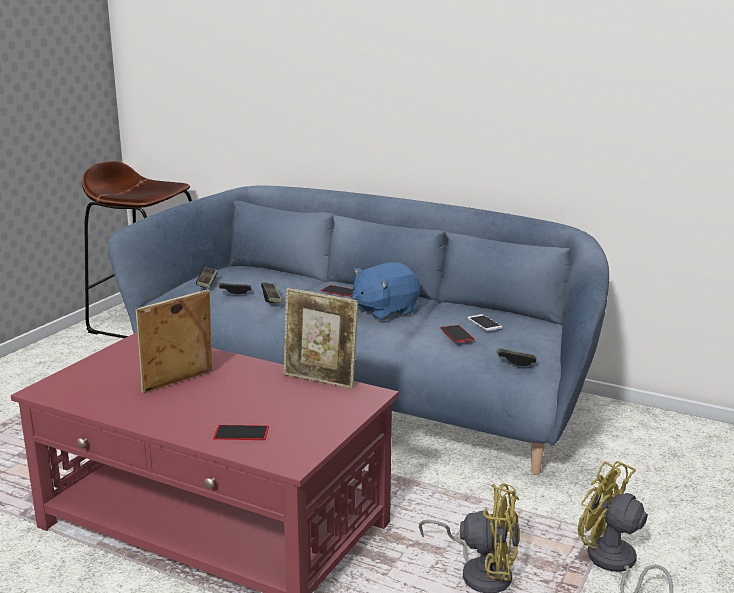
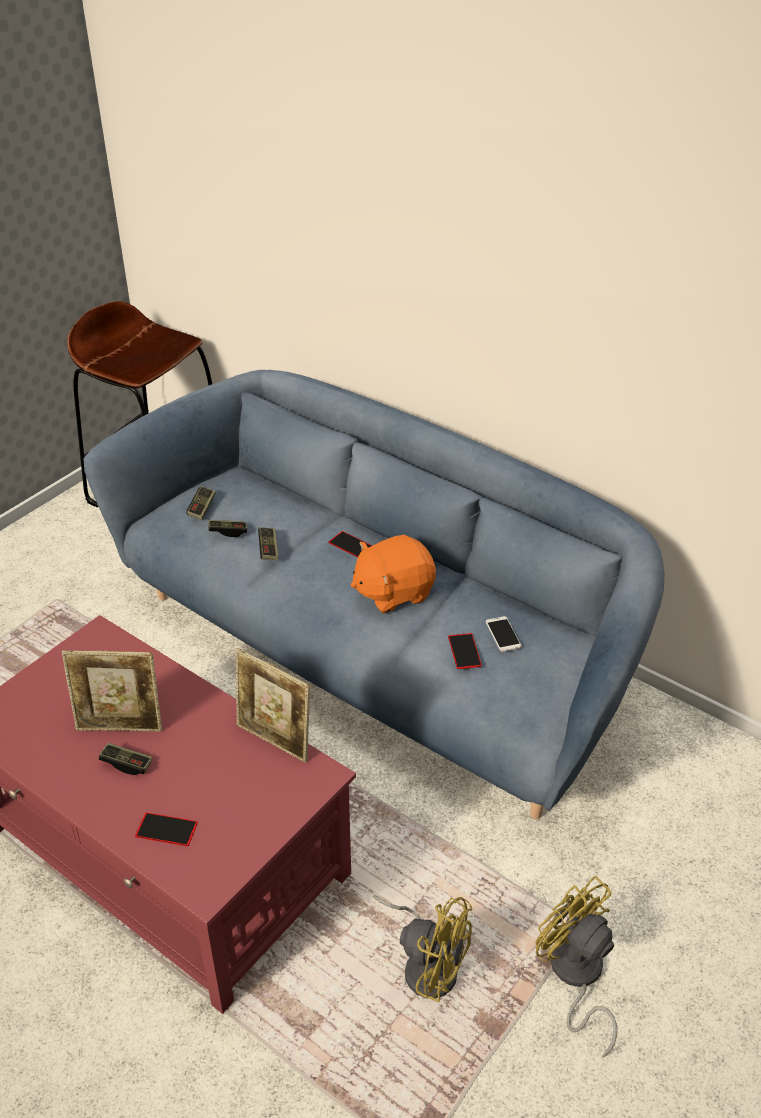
camera: 10 degrees right, 20 degrees up
picture frame [135,289,212,393] -> picture frame turned 150 degrees counterclockwise [62,650,162,732]
blue plush toy [353,262,420,321] -> orange plush toy [351,535,436,613]
game controller [496,348,536,366] -> game controller moved to [99,743,152,775]

